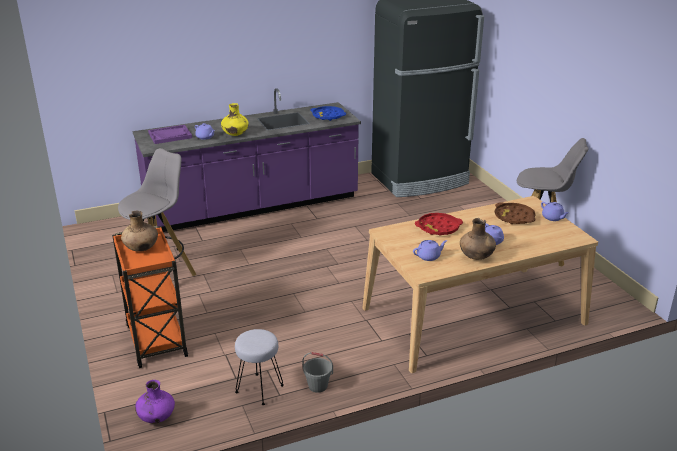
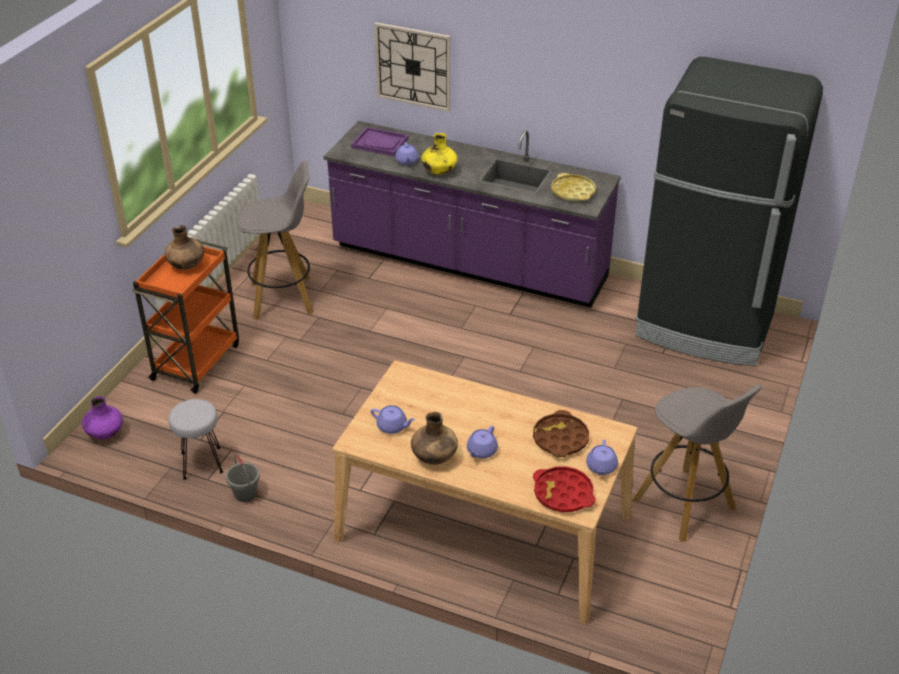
camera: 45 degrees right, 10 degrees up
blue tray [310,106,346,121] -> yellow tray [551,173,596,201]
red tray [415,213,463,236] -> red tray moved to [533,466,596,512]
none -> wall clock [374,22,451,112]

